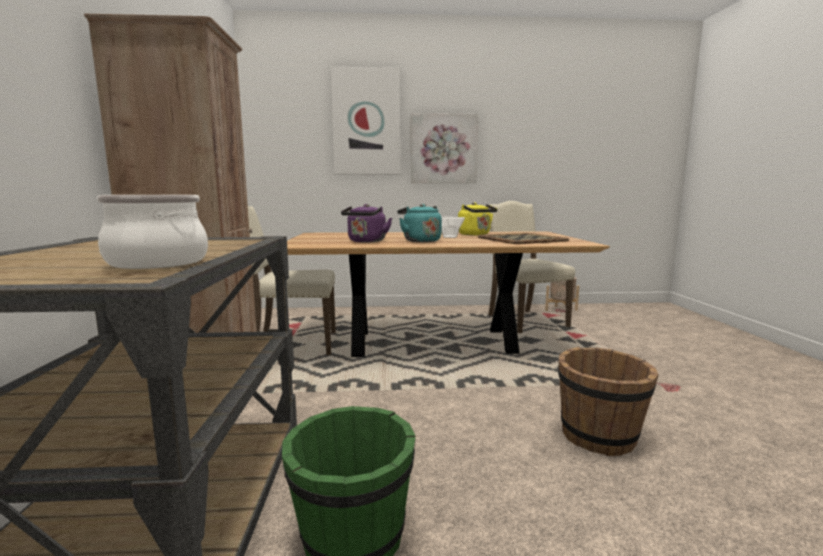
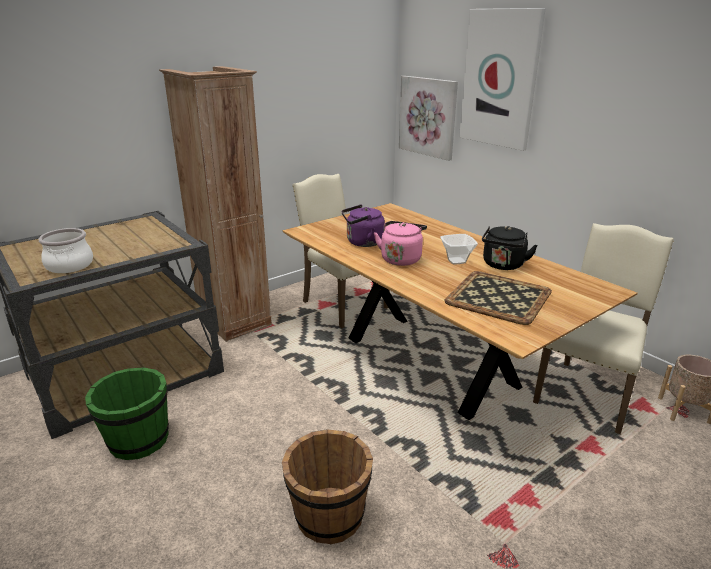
camera: 55 degrees right, 15 degrees up
turquoise kettle [397,204,442,242] -> pink kettle [374,221,427,266]
picture [411,113,479,183] -> picture moved to [399,76,458,161]
yellow kettle [458,202,497,235] -> black kettle [482,226,538,270]

